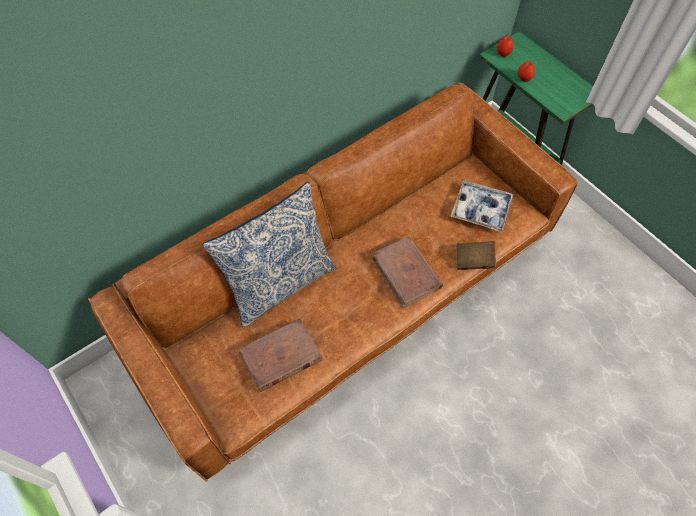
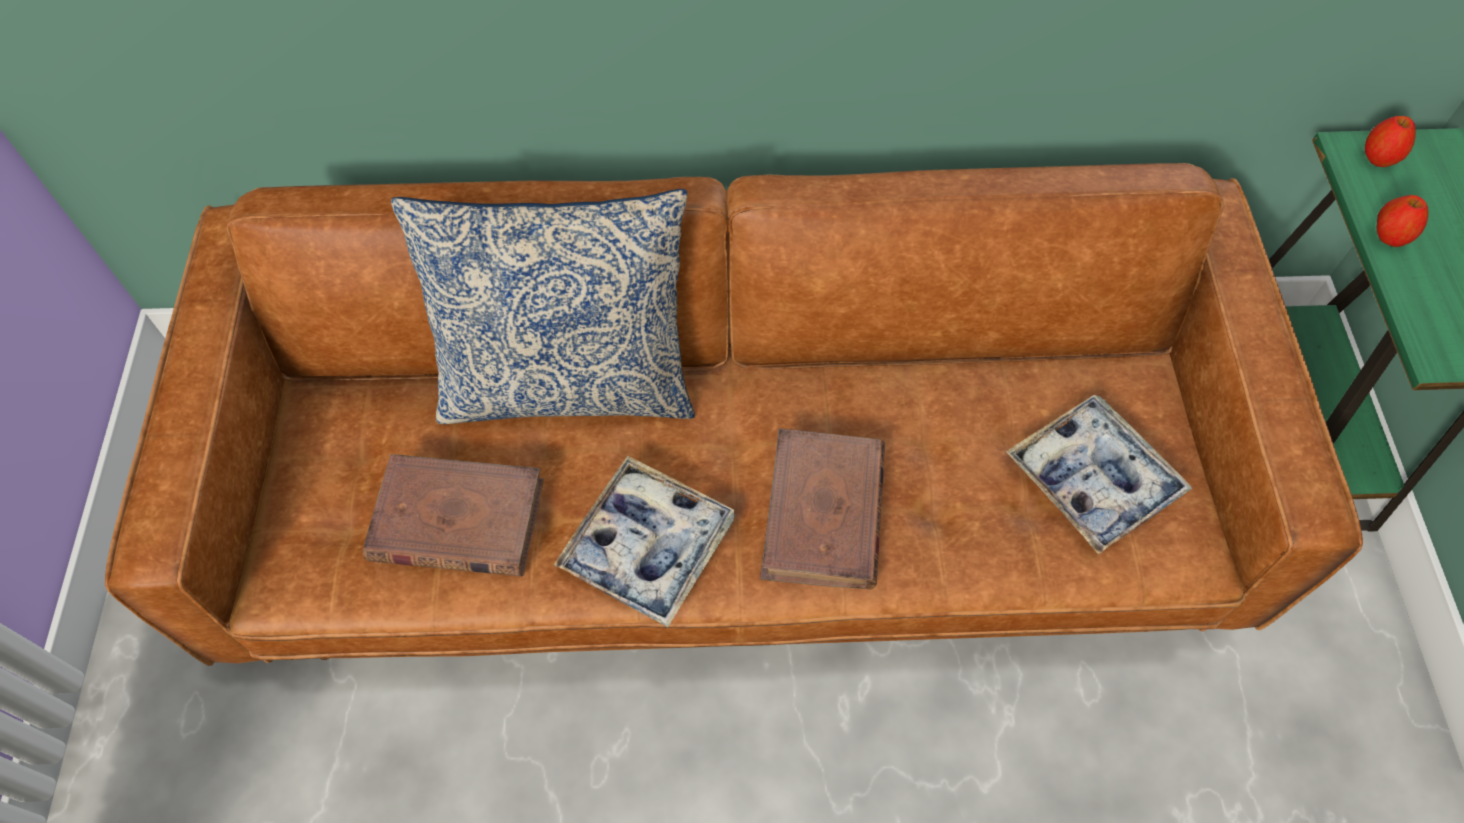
camera: 35 degrees right, 0 degrees up
brown book [456,241,496,270] -> none
none -> tray [554,456,735,627]

